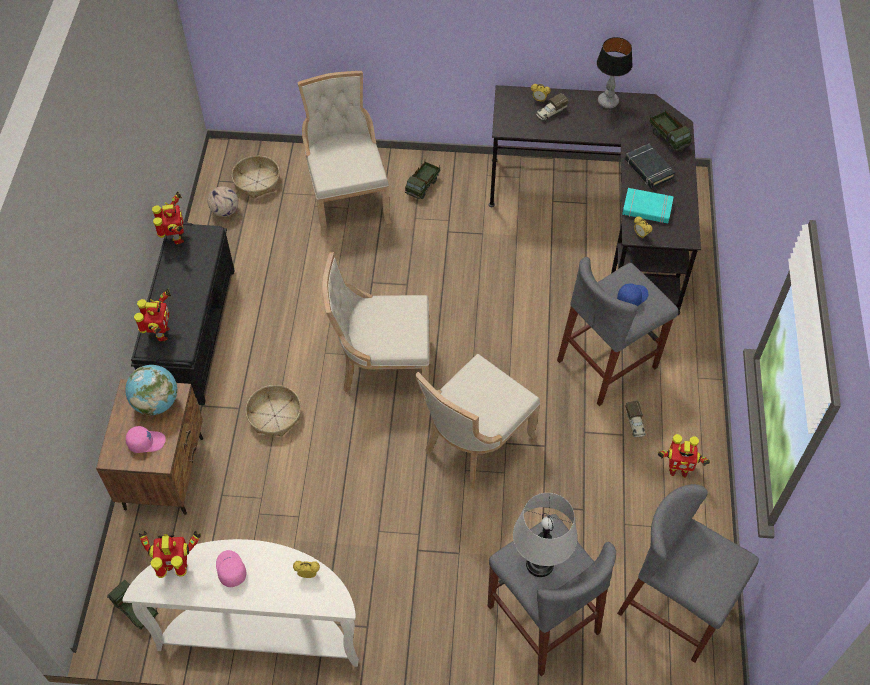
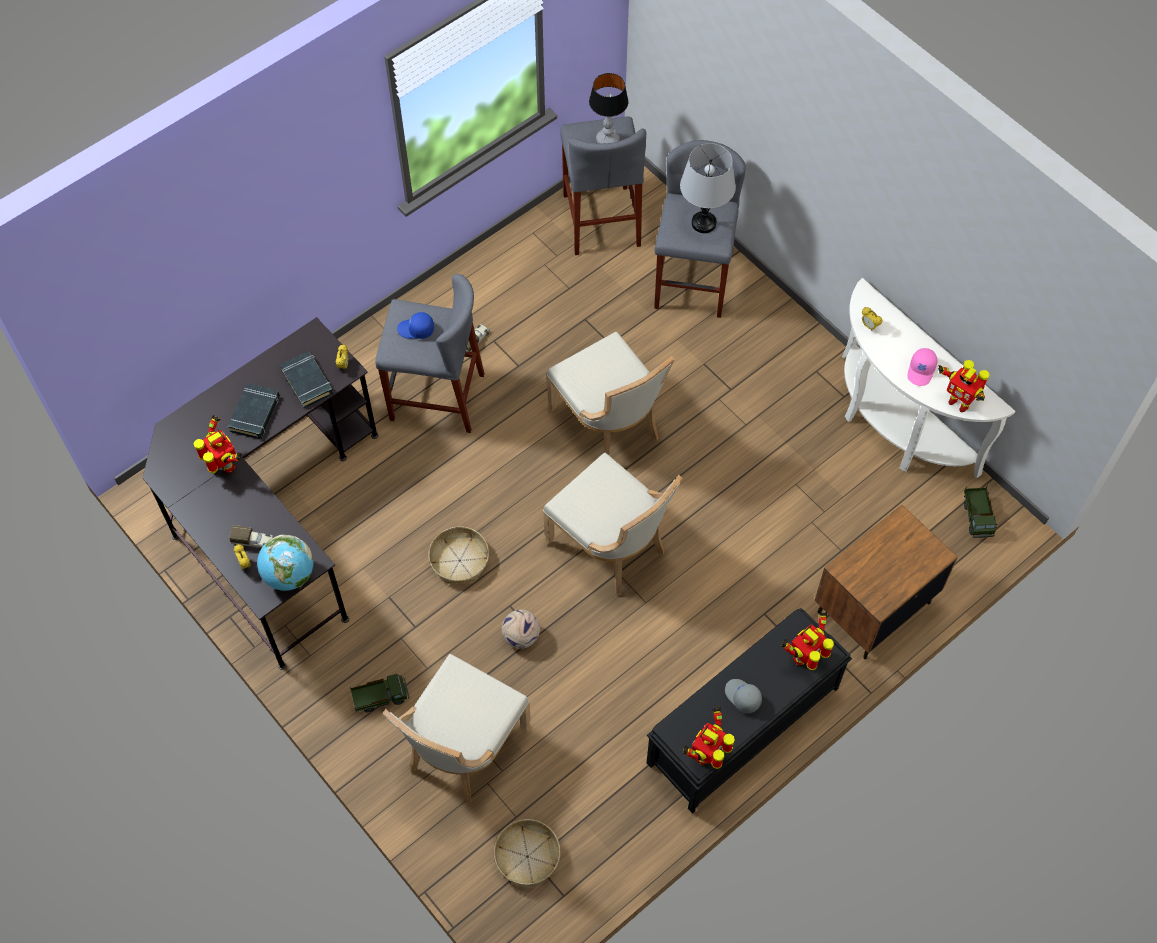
camera: 135 degrees left, 5 degrees up
globe [125,365,177,416] -> globe moved to [257,535,313,591]
pink cap [126,426,166,453] -> none
football [208,186,239,217] -> football moved to [501,610,540,649]
basket [246,385,301,437] -> basket moved to [428,527,489,584]
beige chair [415,354,540,488] -> beige chair turned 60 degrees clockwise [547,332,675,455]
table lamp [597,37,633,108] -> table lamp moved to [589,73,628,143]
turquoise book [622,188,674,223] -> black book [280,351,334,408]
toy truck [649,110,692,152] -> none
toy robot [657,434,710,478] -> toy robot moved to [194,414,242,473]
none -> grey cap [725,679,762,714]

